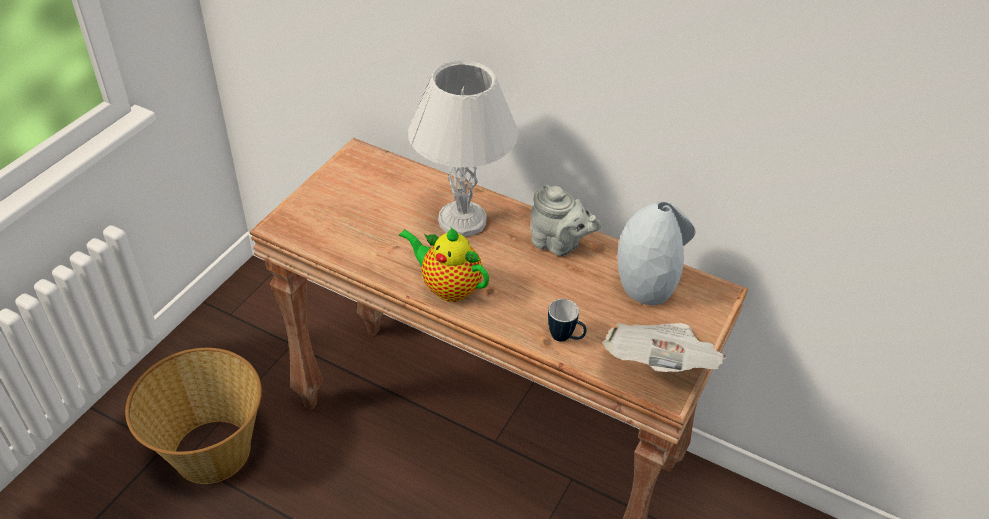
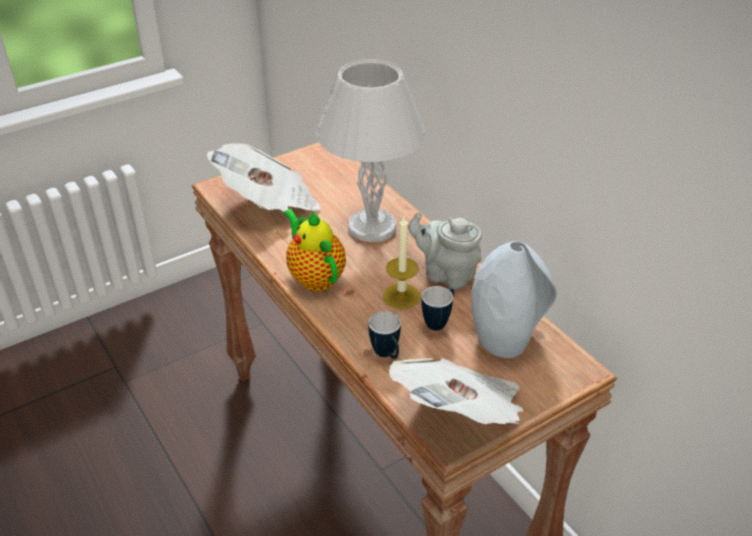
camera: 30 degrees right, 5 degrees down
basket [125,348,262,484] -> none
grey teapot [530,184,601,256] -> grey teapot turned 150 degrees clockwise [408,213,482,289]
none -> newspaper [207,143,321,212]
none -> candle [383,216,420,309]
none -> mug [421,286,454,331]

